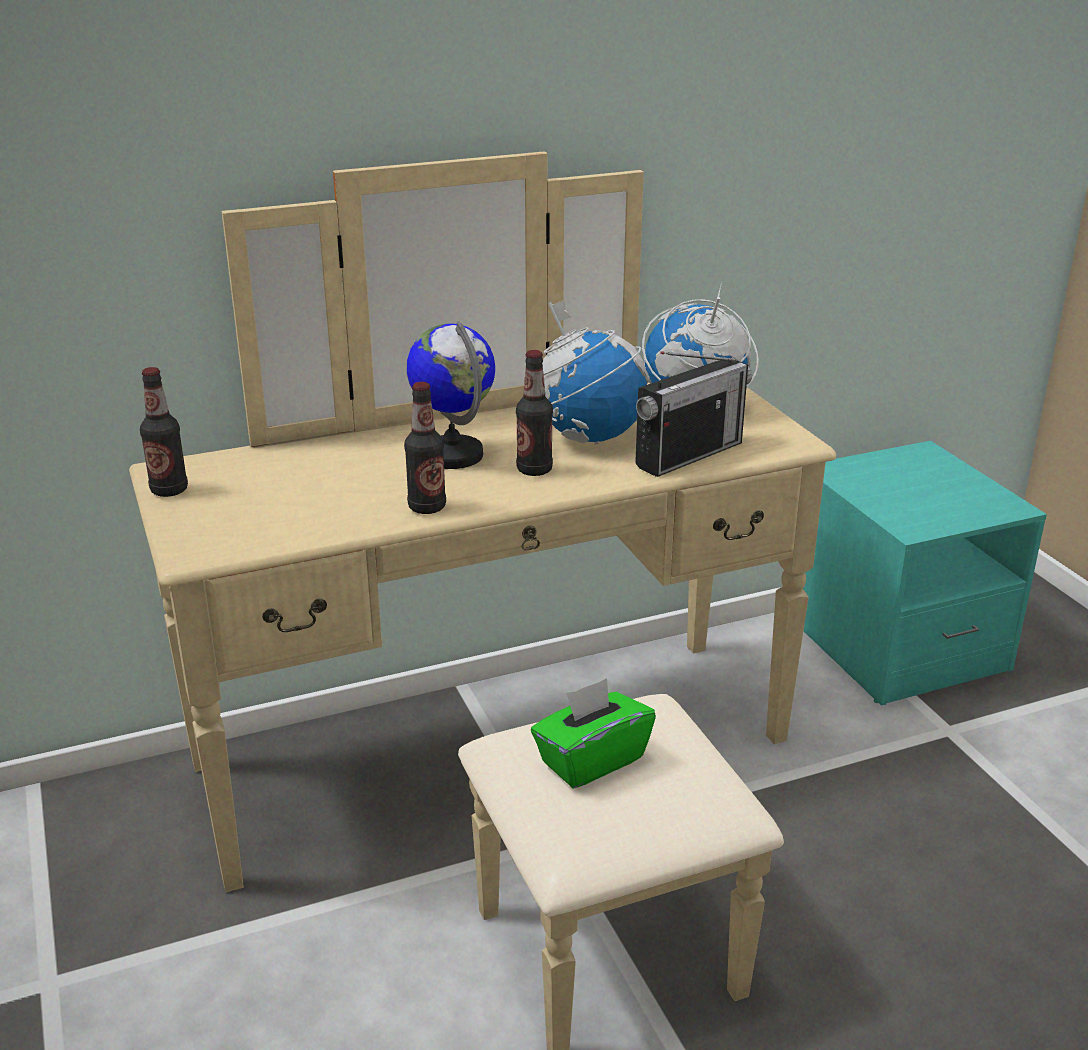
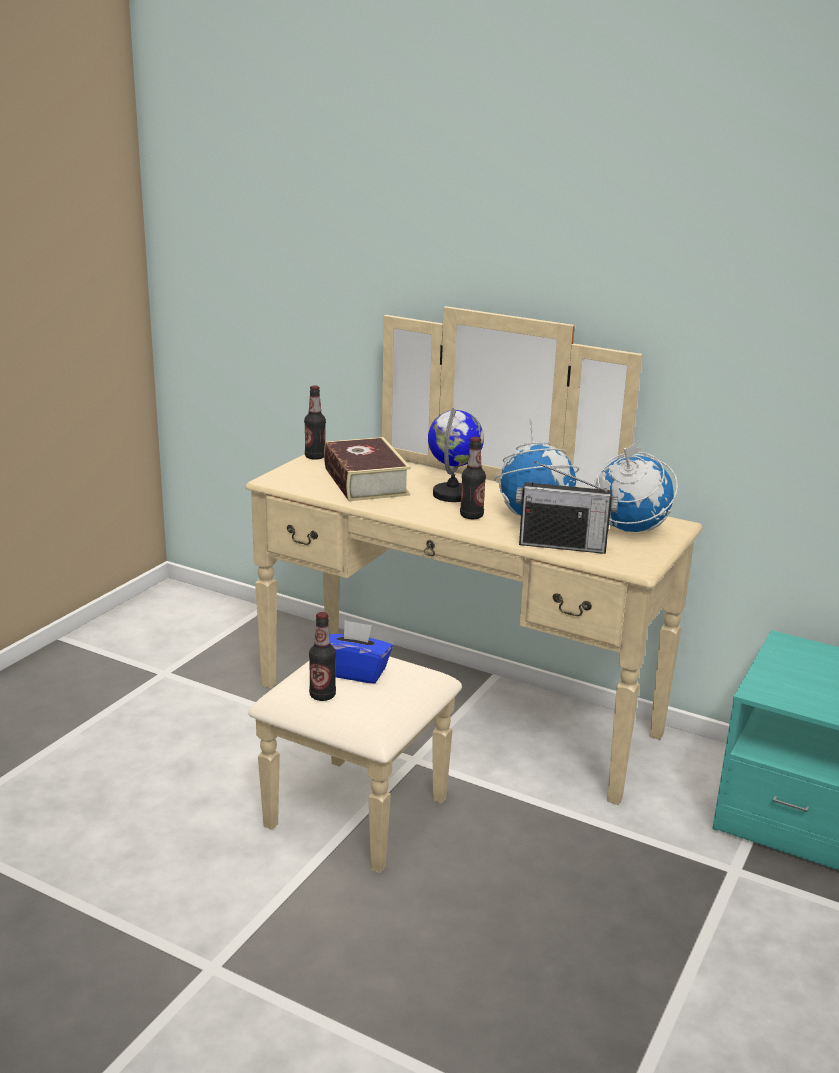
camera: 50 degrees right, 5 degrees down
bottle [404,382,446,514] -> bottle moved to [309,612,336,701]
green tissue box [531,678,656,788] -> blue tissue box [330,620,393,684]
none -> book [324,437,411,501]

